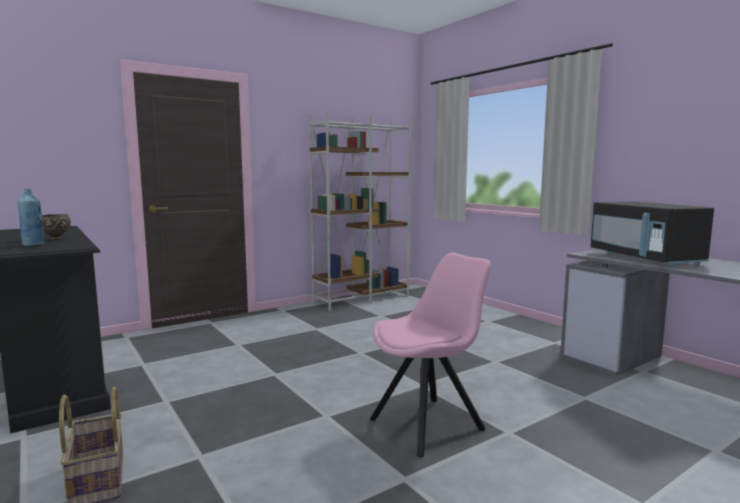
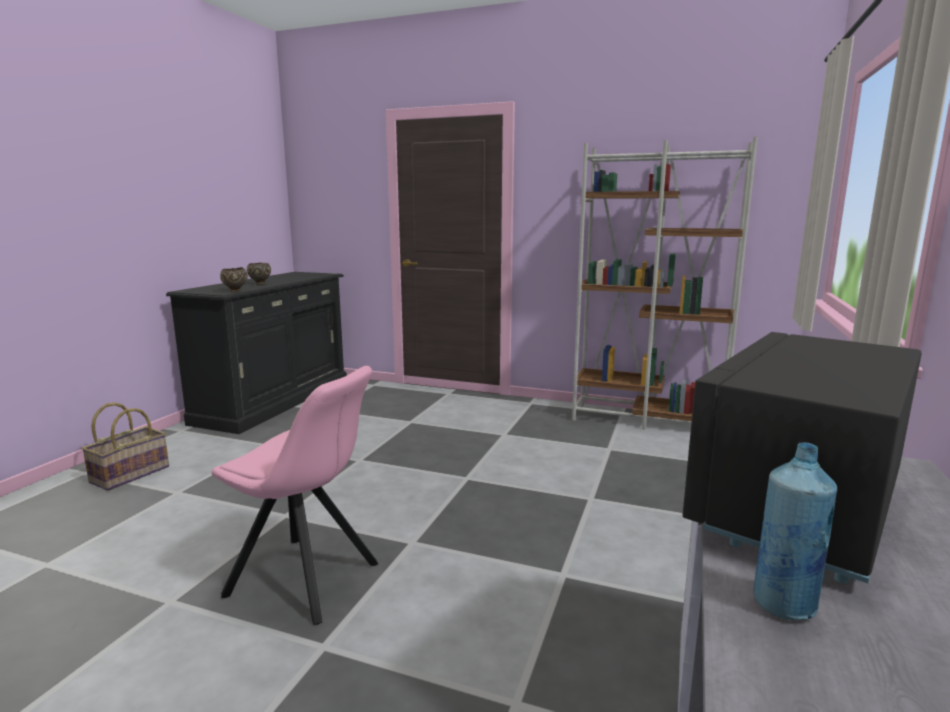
camera: 55 degrees right, 5 degrees up
blue bottle [17,189,45,246] -> blue bottle moved to [753,443,837,620]
none -> brown bowl [220,267,248,292]

